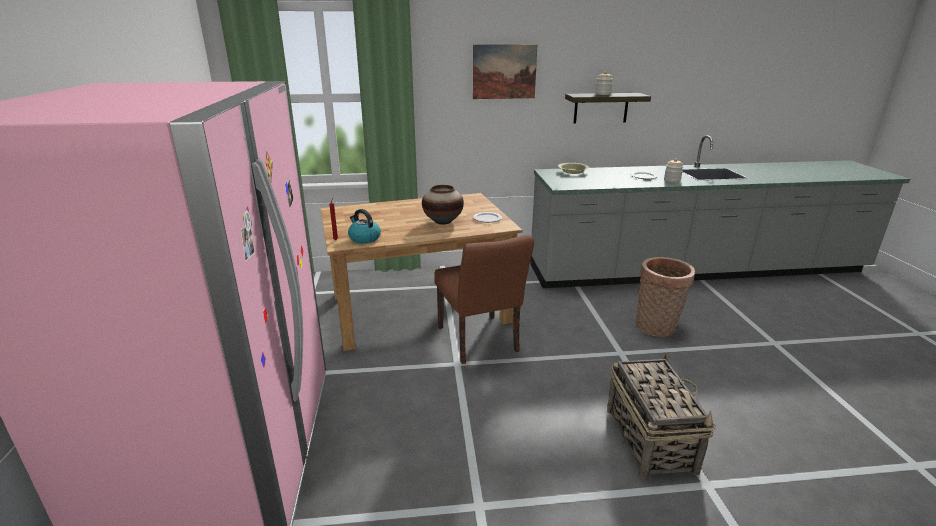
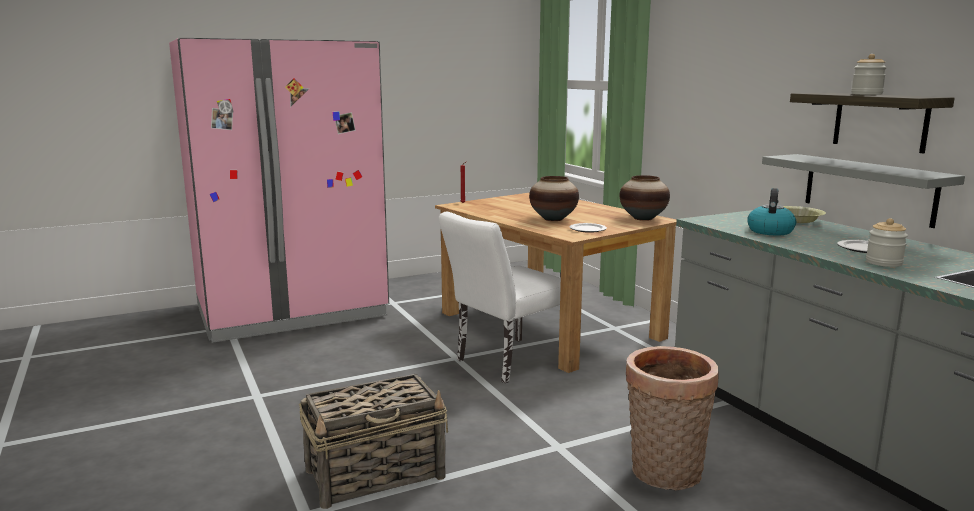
camera: 70 degrees right, 10 degrees down
kettle [348,209,381,243] -> kettle moved to [747,188,796,235]
brown chair [434,235,534,364] -> white chair [439,212,561,383]
picture [473,44,537,99] -> none
none -> vase [620,175,670,221]
none -> grey shelf [762,154,965,228]

